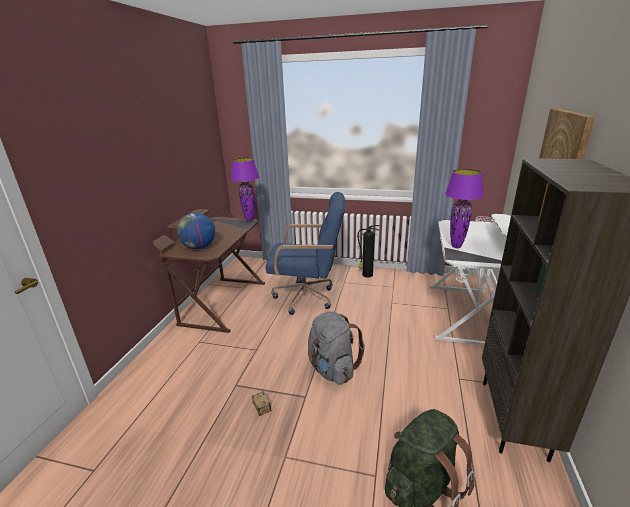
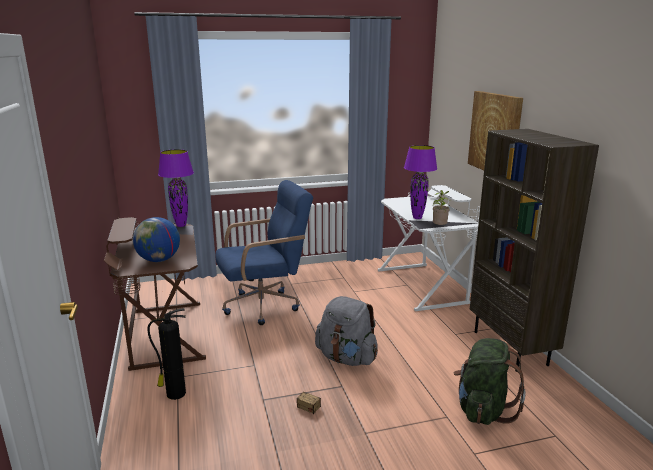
camera: 30 degrees left, 5 degrees down
fire extinguisher [358,225,379,278] -> fire extinguisher moved to [148,308,186,400]
none -> potted plant [433,190,450,225]

